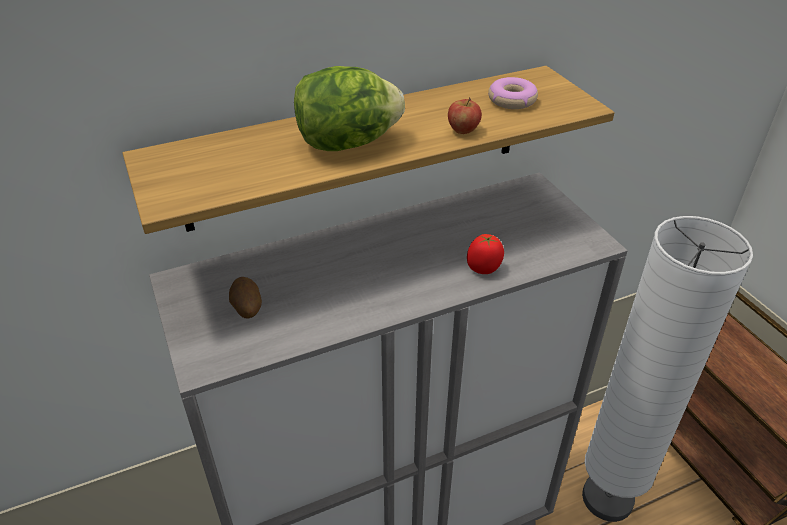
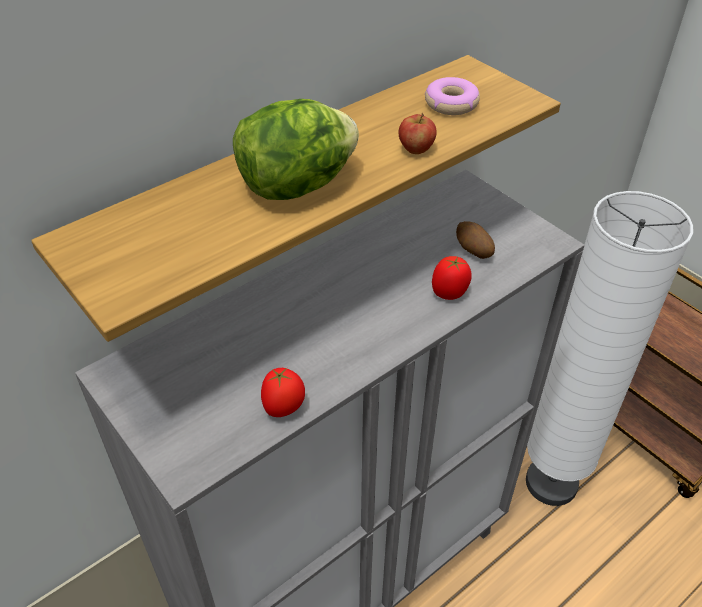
camera: 15 degrees left, 5 degrees up
potato [229,277,262,318] -> potato moved to [456,221,495,259]
none -> tomato [261,367,305,417]

